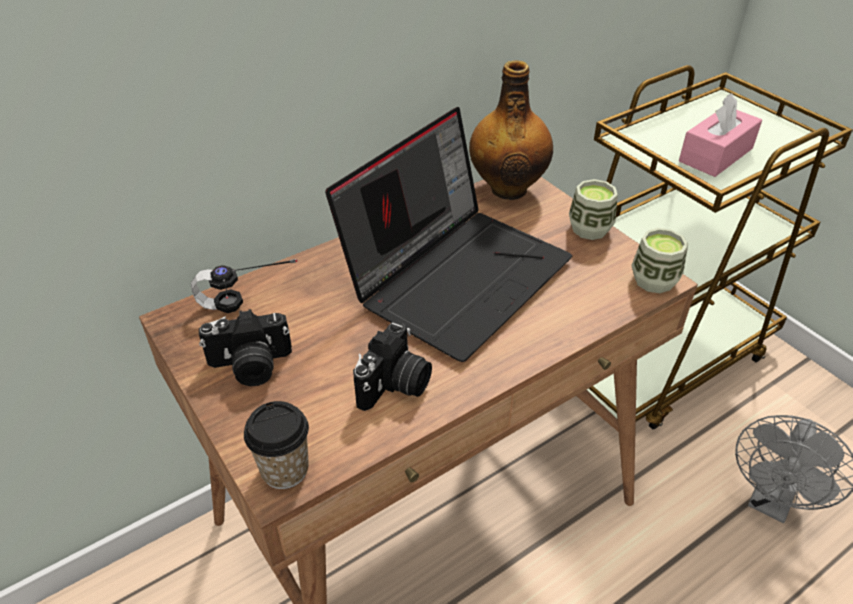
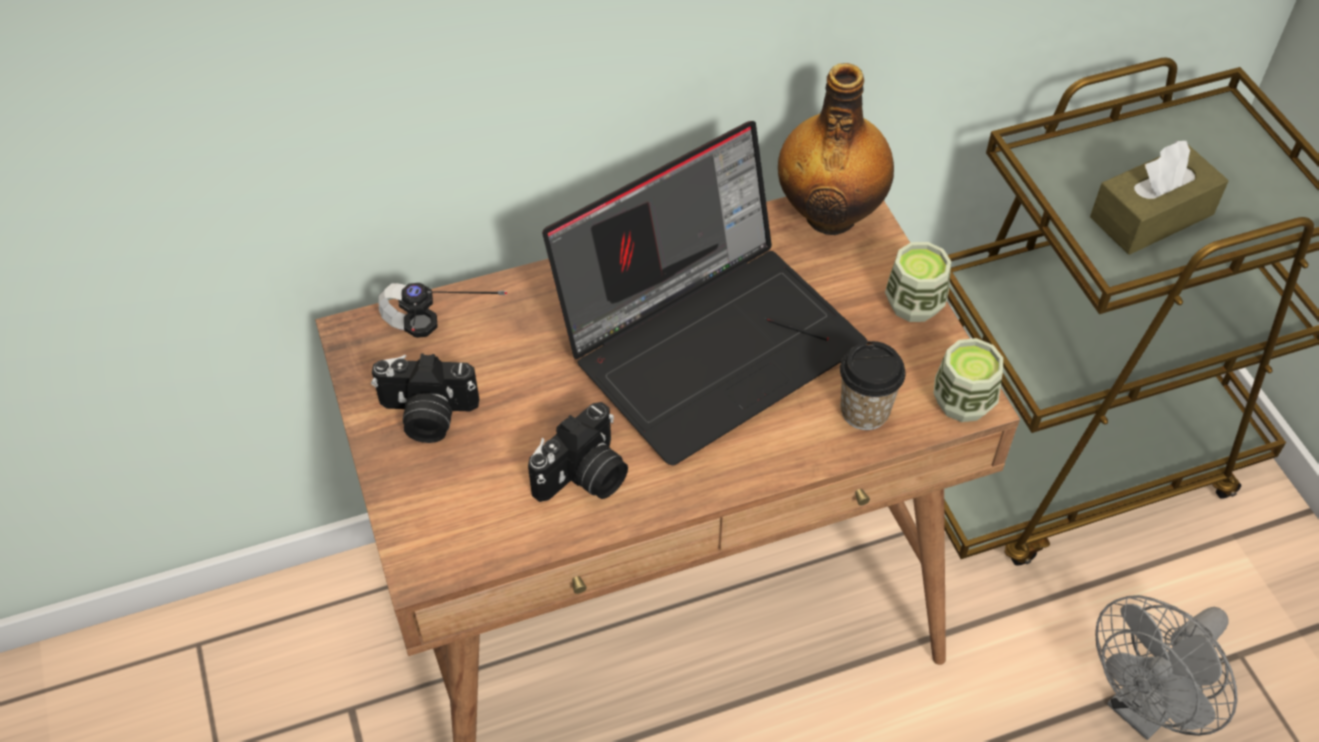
camera: 15 degrees right, 10 degrees up
cup [244,401,309,489] -> cup moved to [840,341,906,430]
pink tissue box [679,93,762,177] -> brown tissue box [1090,141,1229,255]

